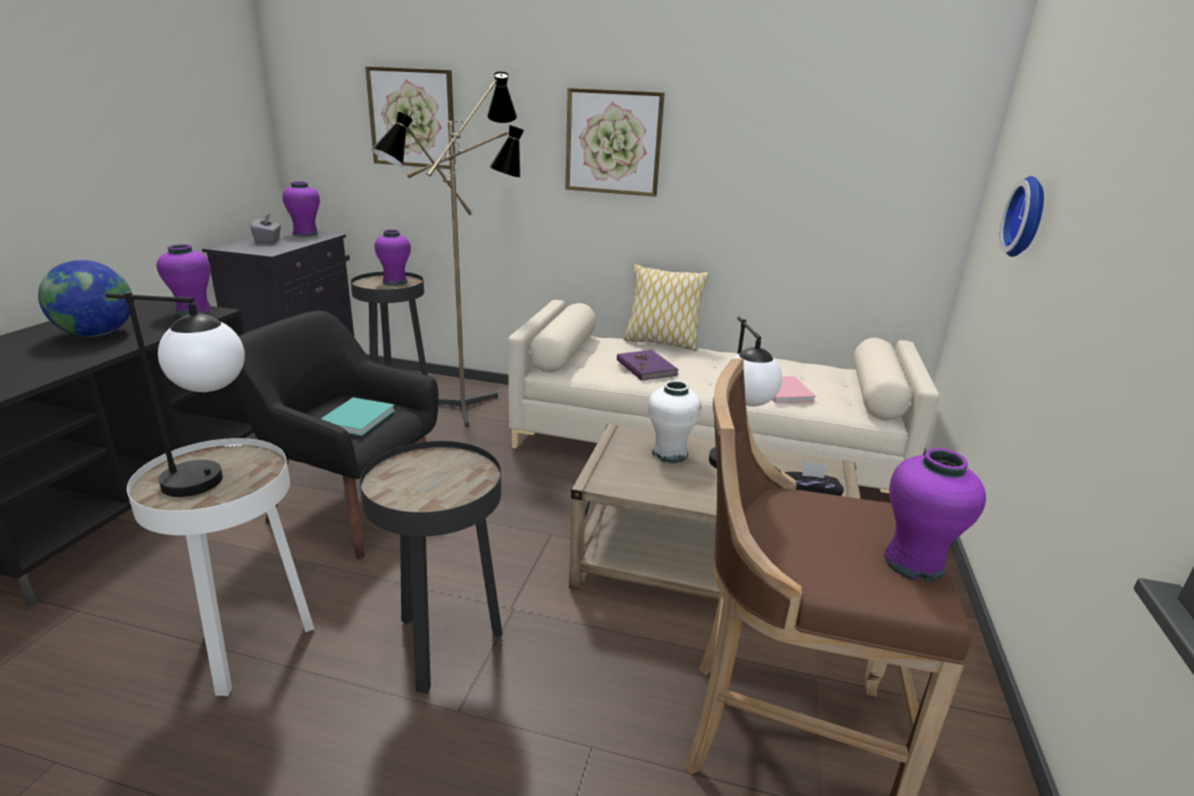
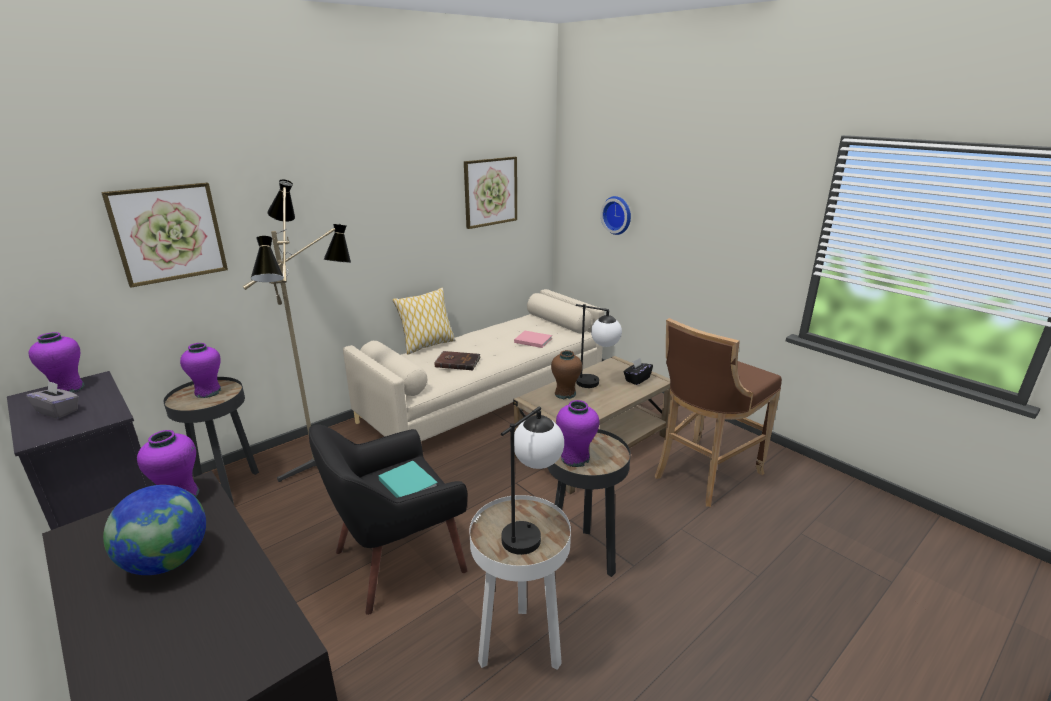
camera: 55 degrees left, 0 degrees up
picture [565,88,665,197] -> picture moved to [464,156,517,229]
purple book [617,350,678,381] -> brown book [434,351,480,370]
white vase [648,380,701,463] -> brown vase [551,350,582,399]
purple vase [884,448,986,582] -> purple vase moved to [556,400,599,467]

